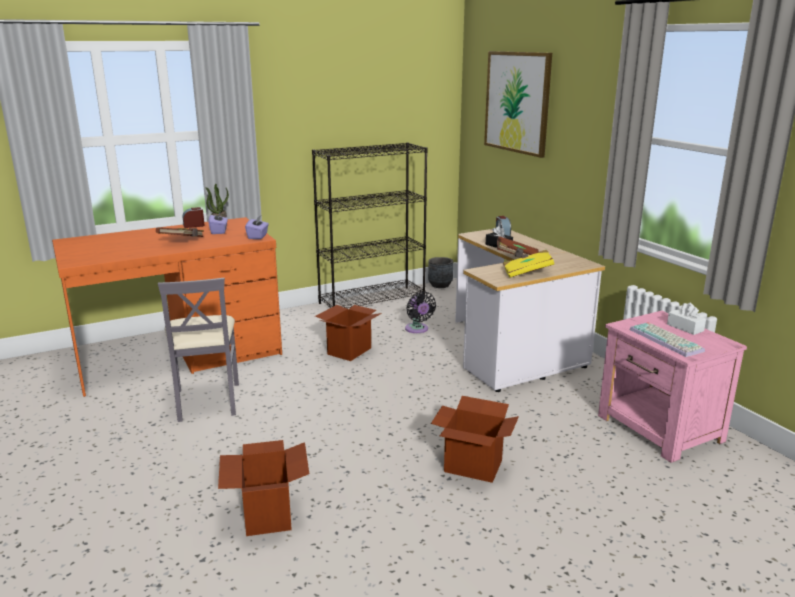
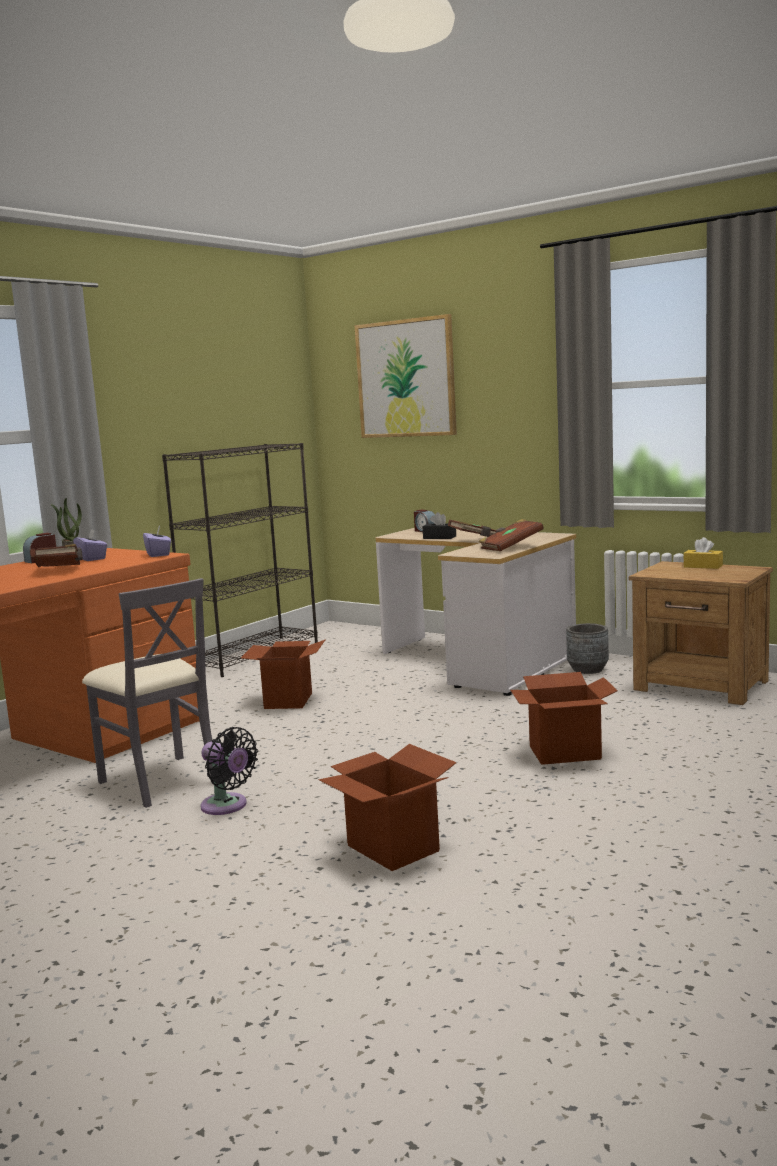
camera: 25 degrees left, 10 degrees down
black fan [405,291,436,333] -> black fan moved to [200,727,258,815]
grey planter [428,257,453,288] -> grey planter moved to [566,623,609,674]
yellow book [503,250,554,278] -> brown book [479,519,544,551]
pink nightstand [598,311,747,463] -> brown nightstand [629,561,773,705]
keyboard [630,322,705,357] -> none
white tissue box [667,303,706,335] -> yellow tissue box [684,537,723,569]

